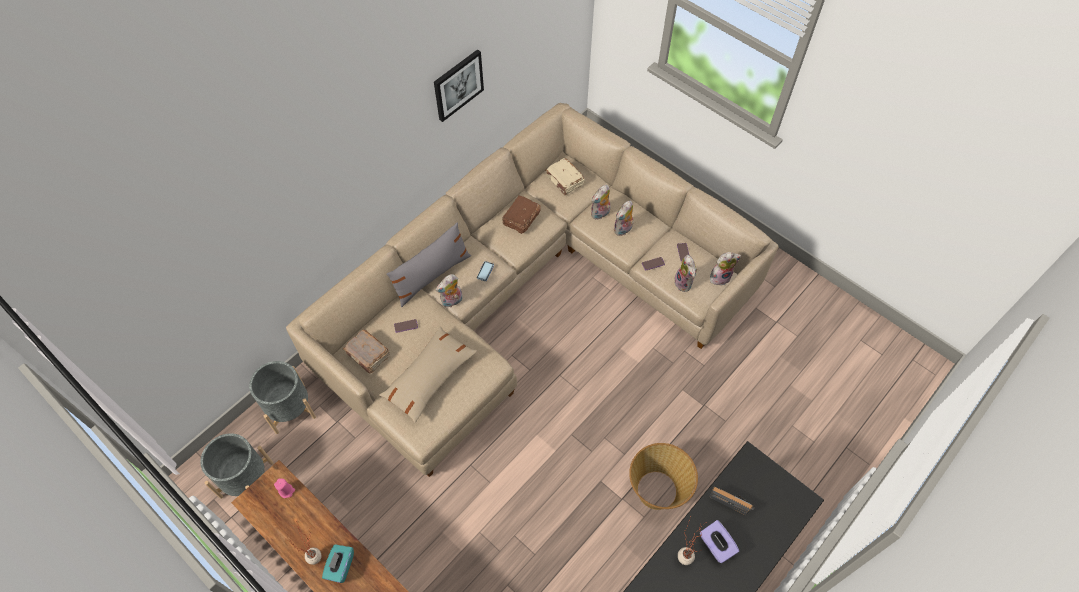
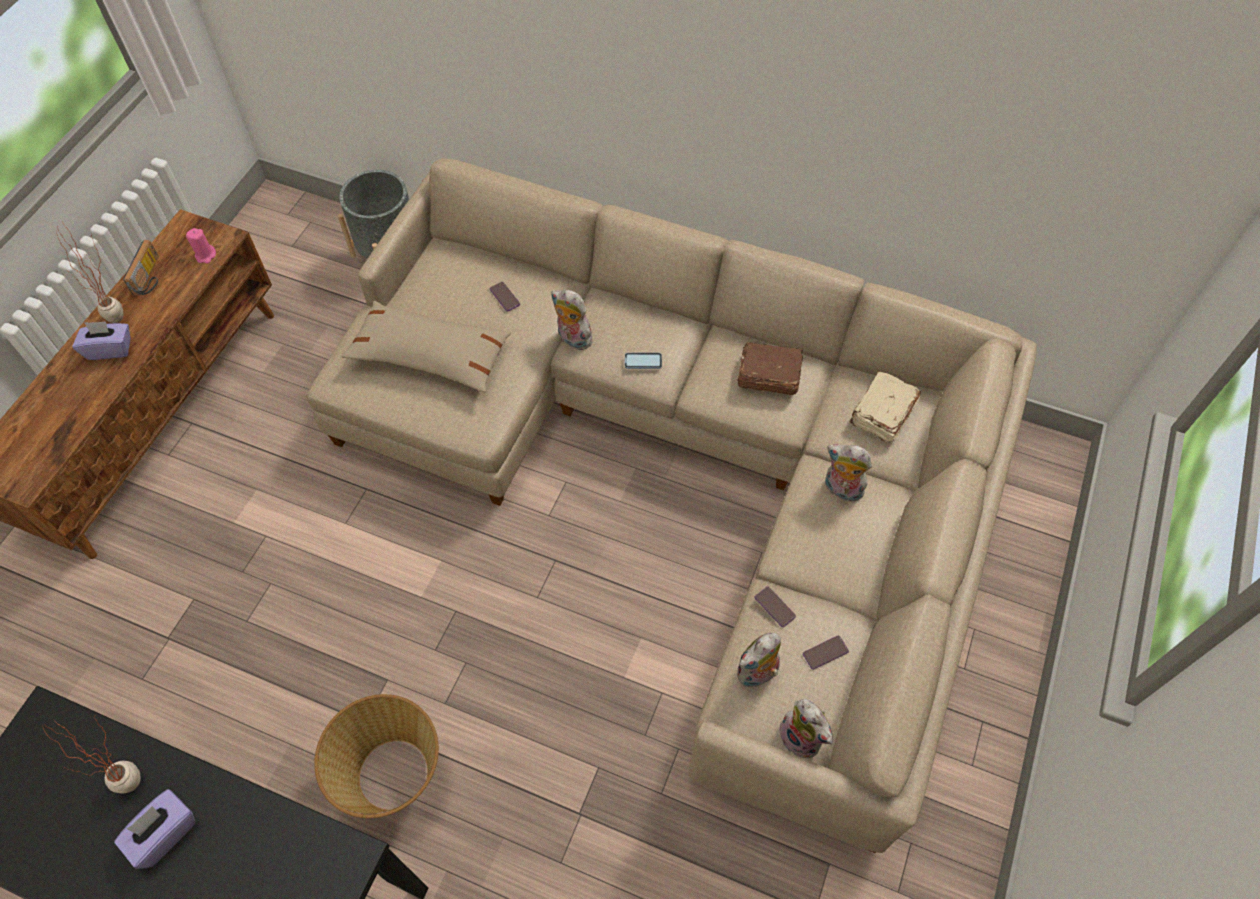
camera: 70 degrees right, 0 degrees up
grey planter [200,433,273,499] -> none
turquoise tissue box [322,544,354,583] -> purple tissue box [72,321,131,360]
brown book [343,330,390,374] -> none
grey pillow [386,222,471,307] -> none
picture [434,49,484,122] -> none
plush toy [614,201,634,236] -> none
radio [710,487,754,515] -> radio moved to [123,240,159,296]

